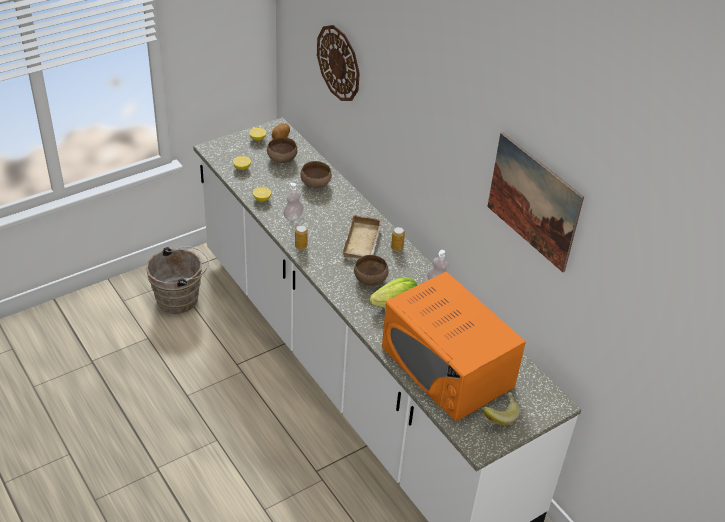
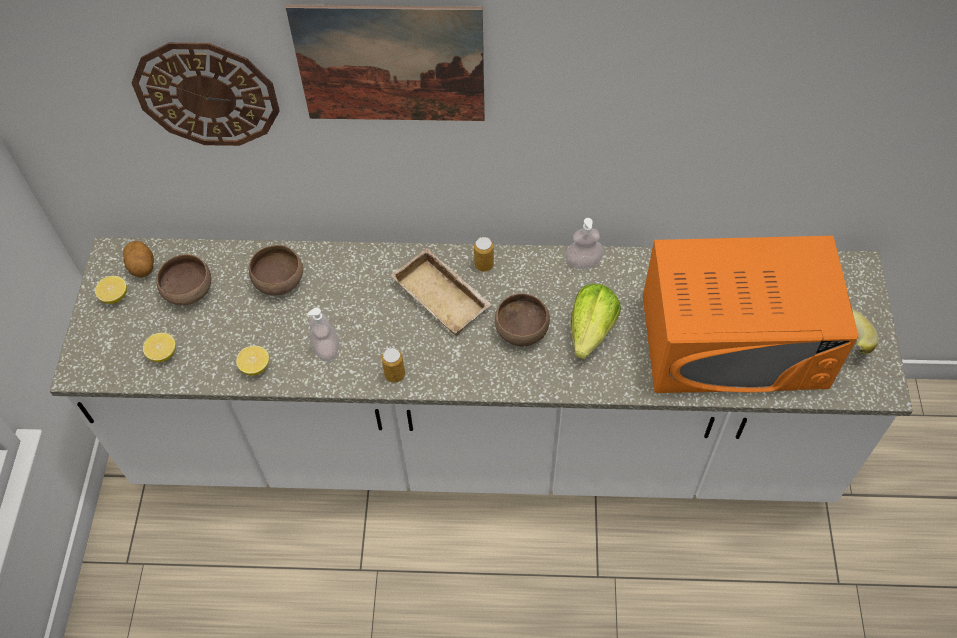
camera: 50 degrees left, 15 degrees up
brown bucket [146,246,209,314] -> none
picture [487,132,584,272] -> picture moved to [286,5,485,121]

